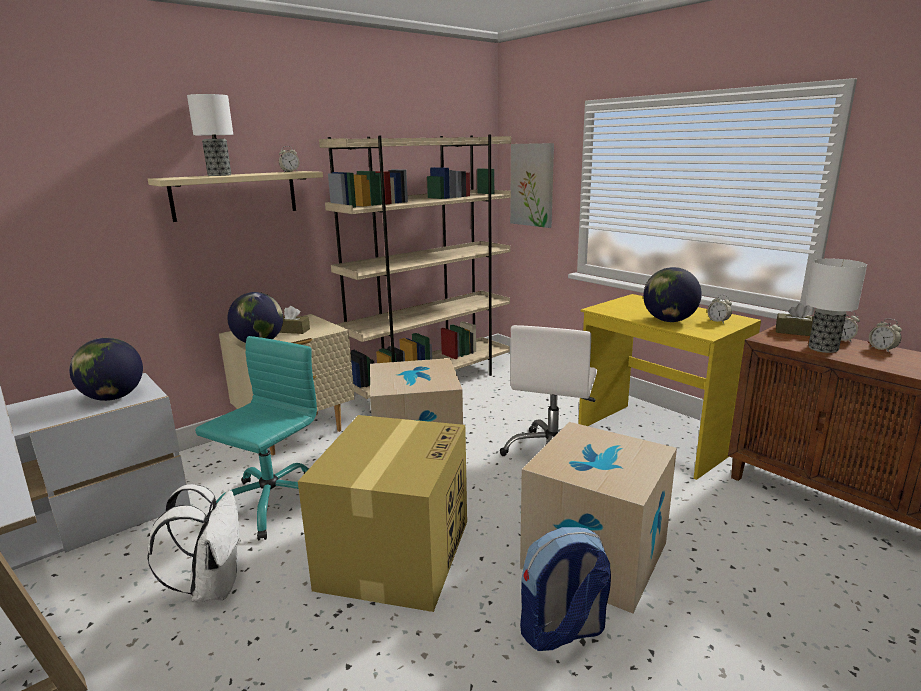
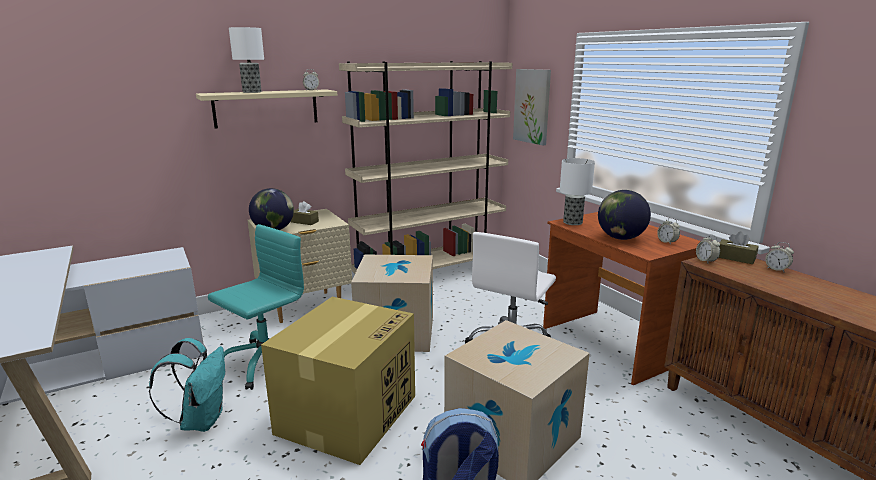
camera: 10 degrees right, 0 degrees up
globe [69,338,143,401] -> none
white backpack [147,484,241,602] -> turquoise backpack [149,338,225,432]
yellow desk [578,294,761,480] -> brown desk [543,212,701,385]
table lamp [806,259,867,353] -> table lamp moved to [560,158,595,225]
alarm clock [869,318,902,352] -> alarm clock moved to [696,234,720,263]

